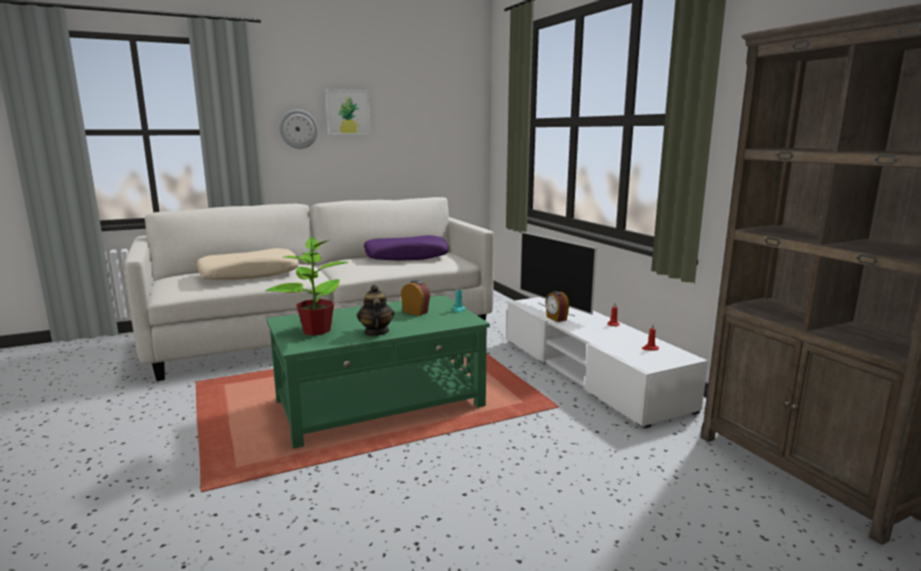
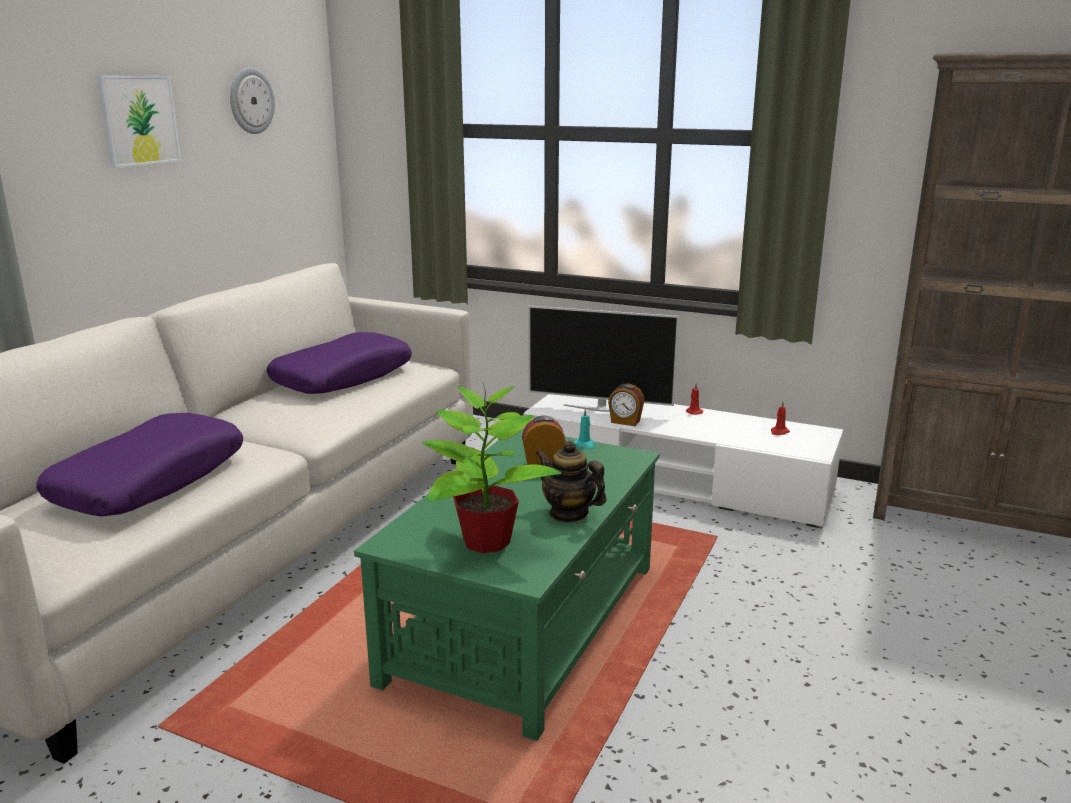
camera: 40 degrees left, 5 degrees up
beige pillow [197,248,299,280] -> purple pillow [36,413,243,517]
wall clock [279,109,318,149] -> wall clock moved to [230,68,275,134]

